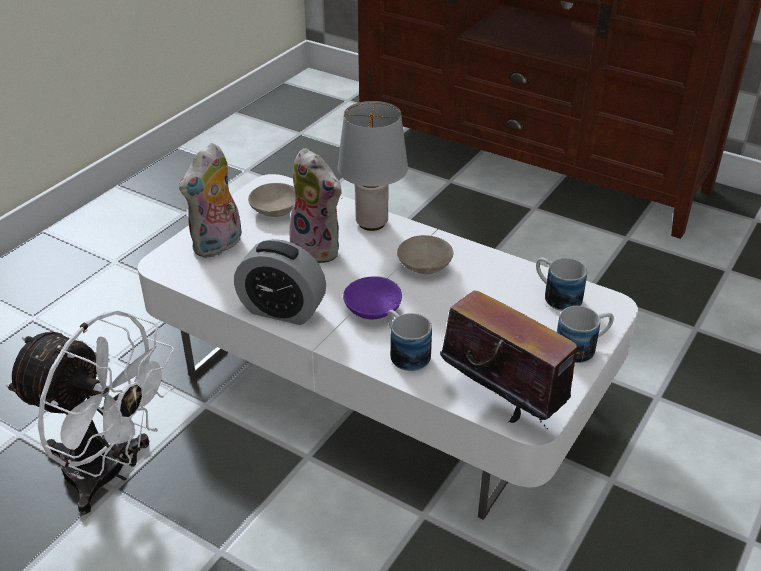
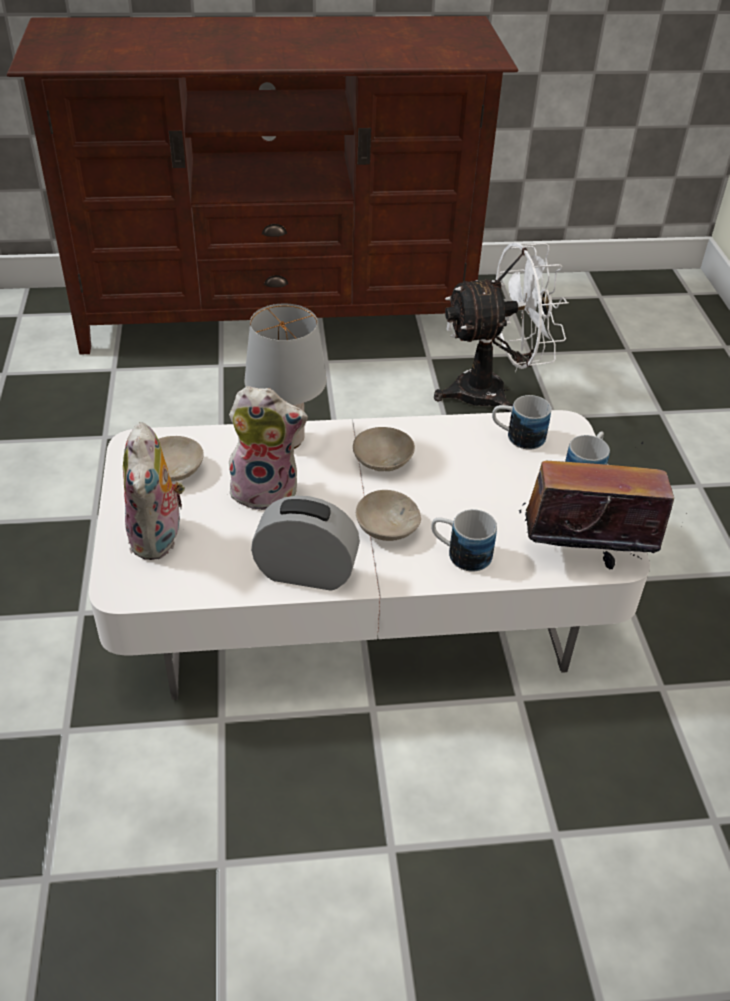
camera: 40 degrees left, 5 degrees up
white fan [5,311,174,514] -> white fan moved to [434,243,569,412]
alarm clock [234,239,326,325] -> alarm clock turned 150 degrees counterclockwise [251,496,360,591]
purple bowl [343,276,402,319] -> beige bowl [356,490,421,541]

